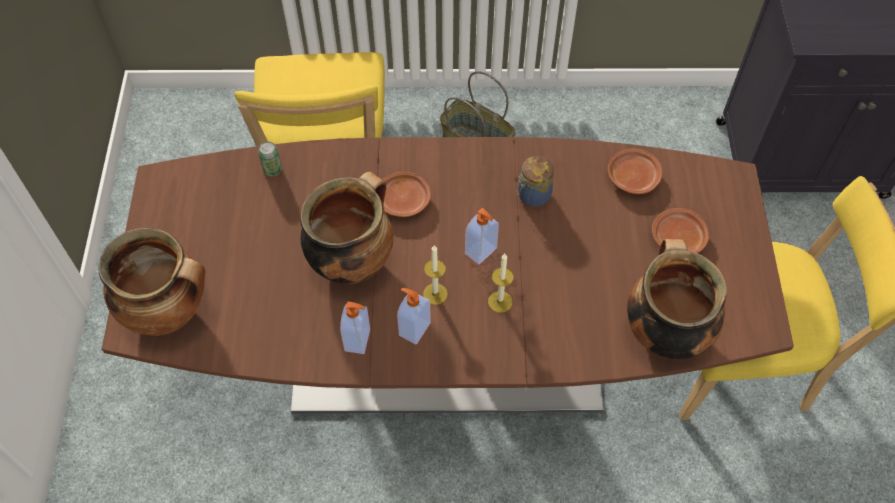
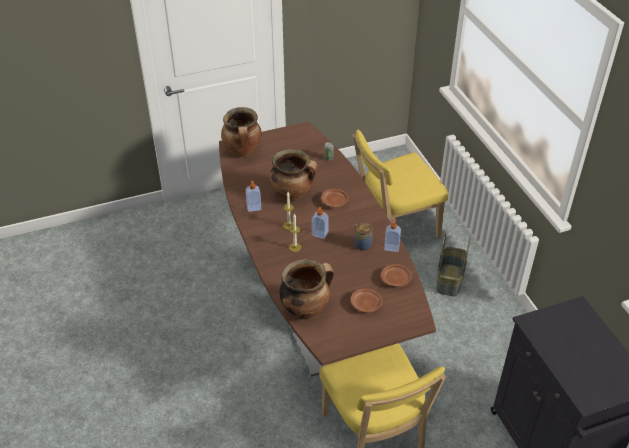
camera: 70 degrees right, 15 degrees down
soap dispenser [397,288,431,344] -> soap dispenser moved to [384,218,401,252]

